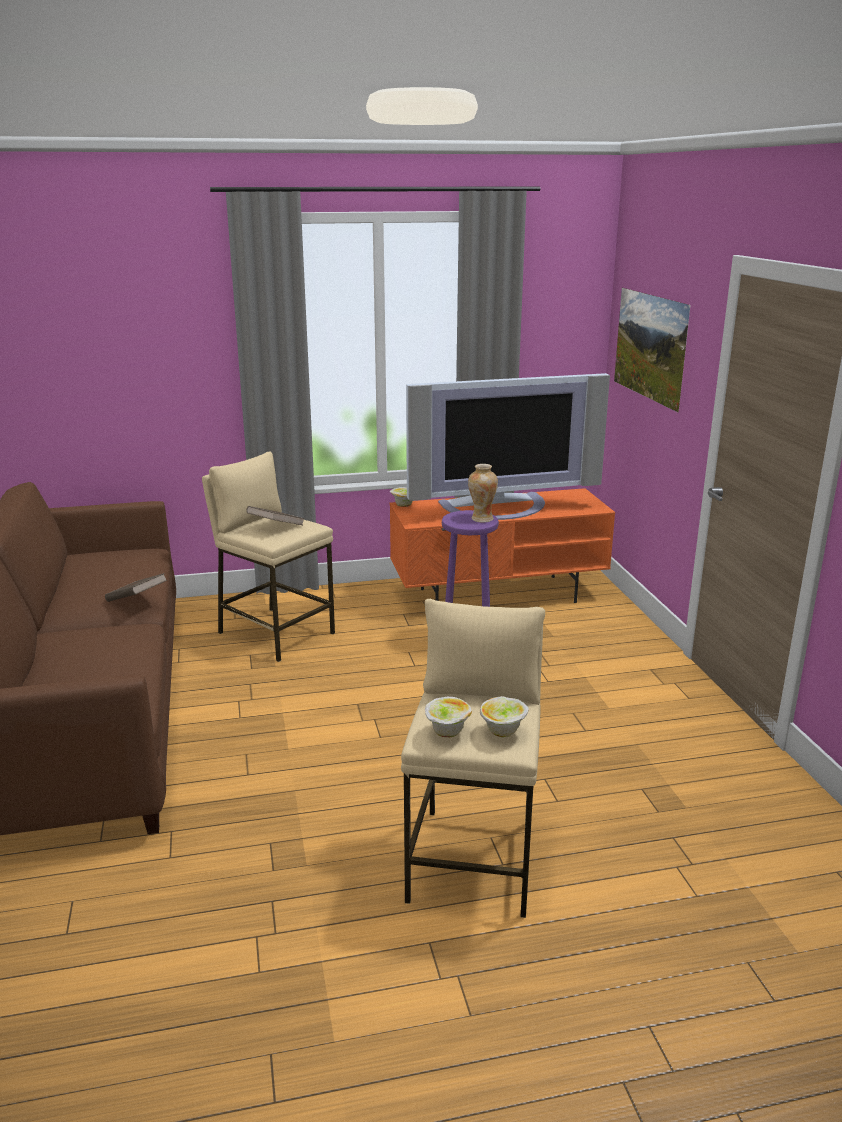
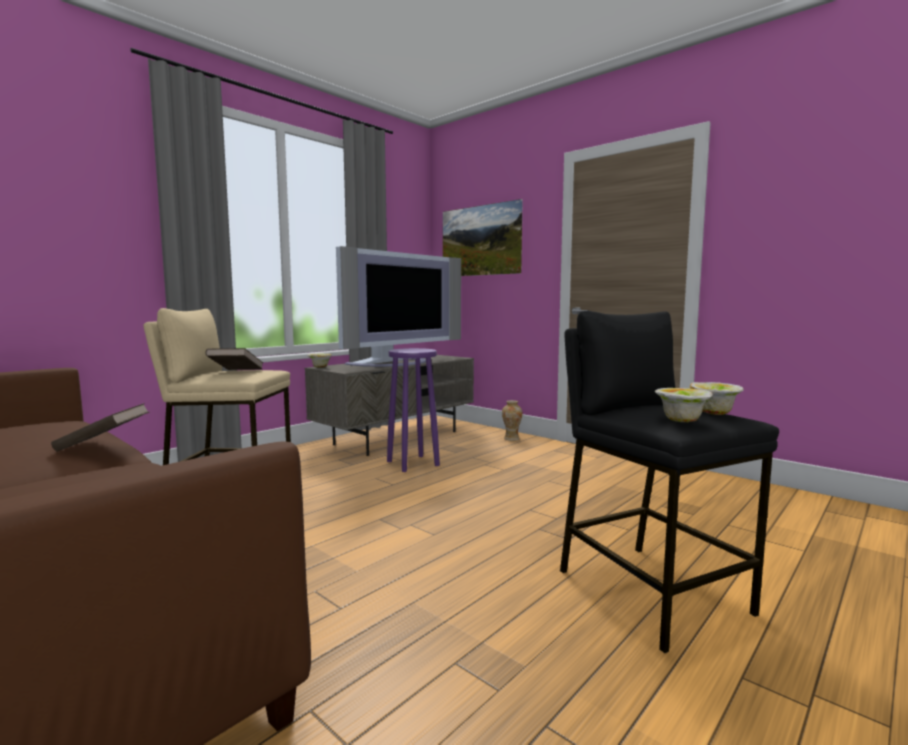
camera: 35 degrees left, 15 degrees down
orange tv stand [390,488,615,603] -> grey tv stand [305,355,474,456]
beige stool [401,599,545,918] -> black stool [560,310,779,653]
vase [468,464,498,523] -> vase moved to [502,400,522,441]

